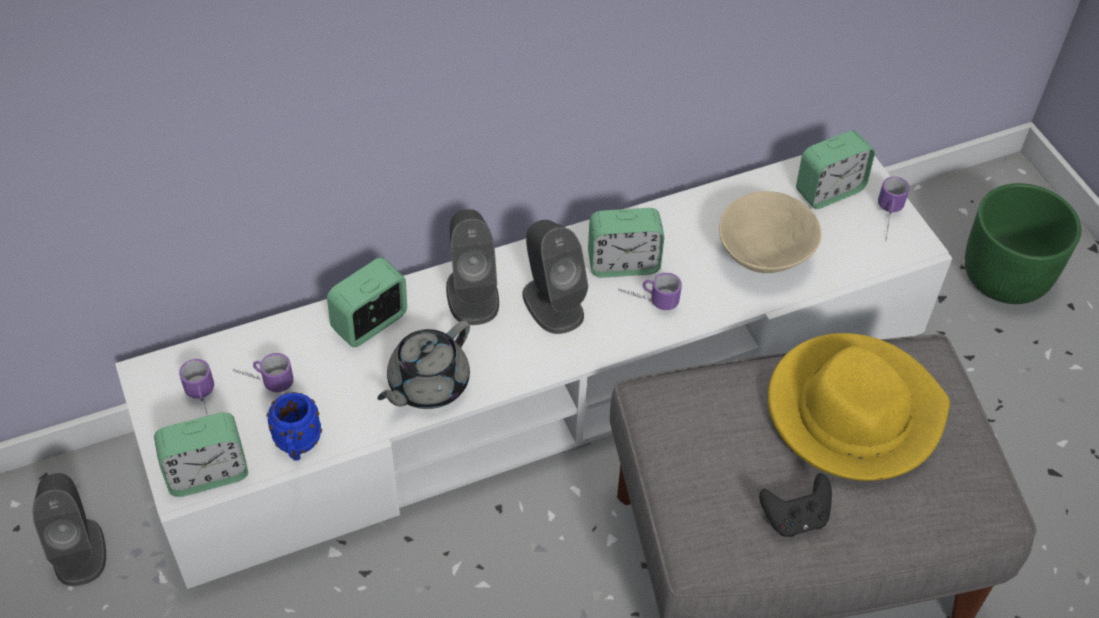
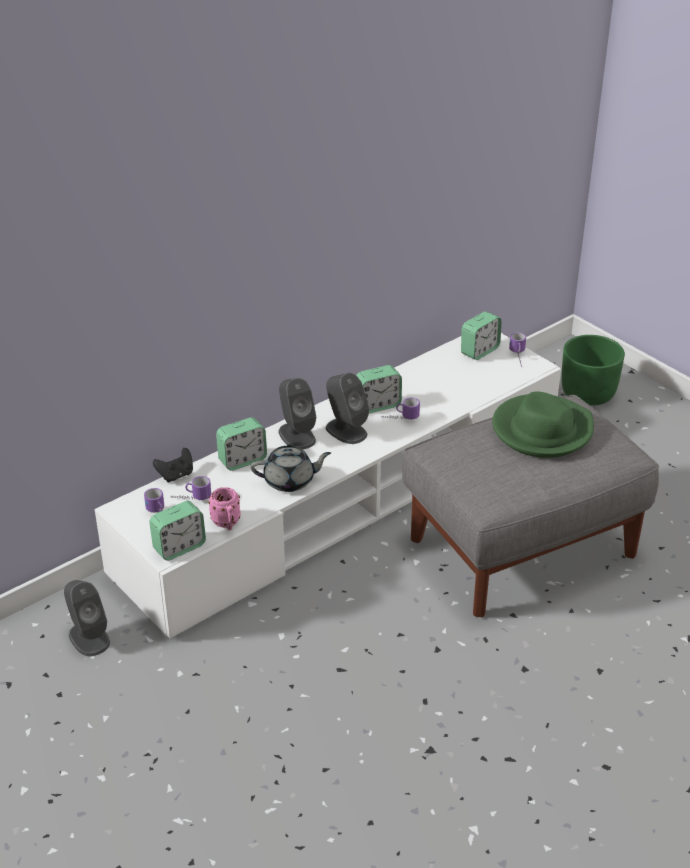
camera: 15 degrees left, 15 degrees down
blue mug [267,392,322,460] -> pink mug [209,487,241,530]
alarm clock [327,257,407,347] -> alarm clock turned 150 degrees counterclockwise [216,417,267,471]
grey teapot [378,320,470,409] -> grey teapot turned 120 degrees counterclockwise [250,446,331,492]
beige bowl [719,191,821,273] -> none
black game controller [759,473,832,537] -> black game controller moved to [153,448,193,483]
yellow hat [768,333,950,481] -> green hat [492,392,594,458]

